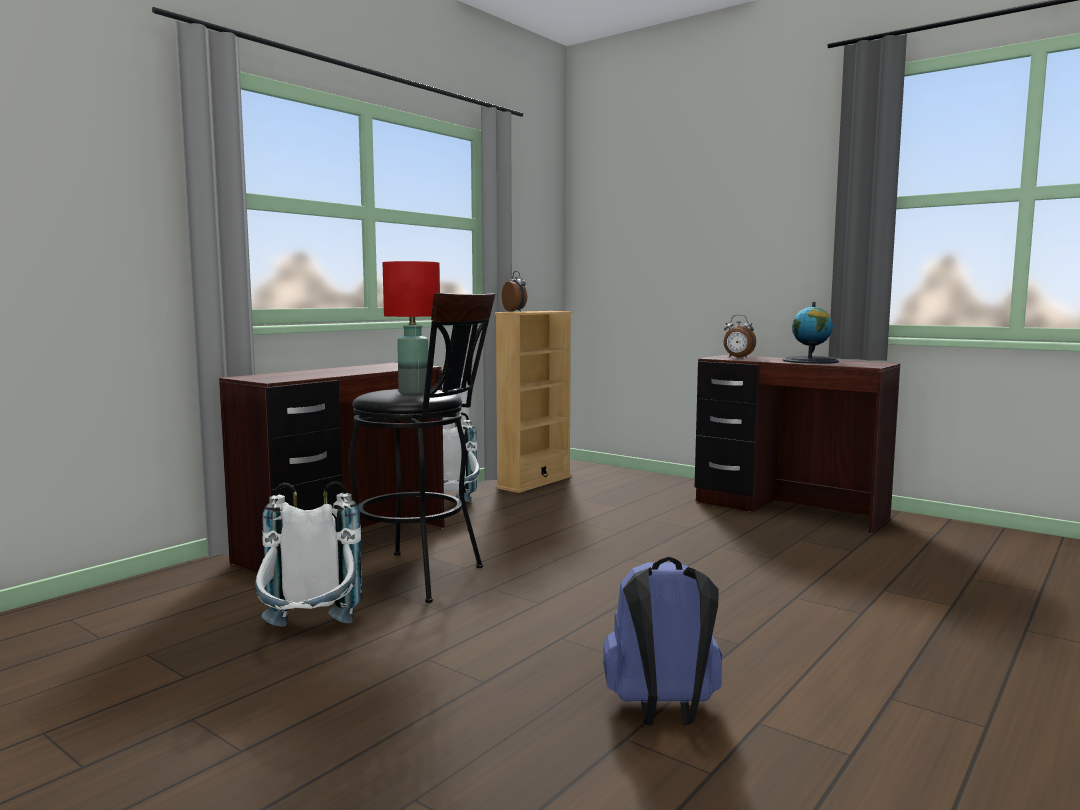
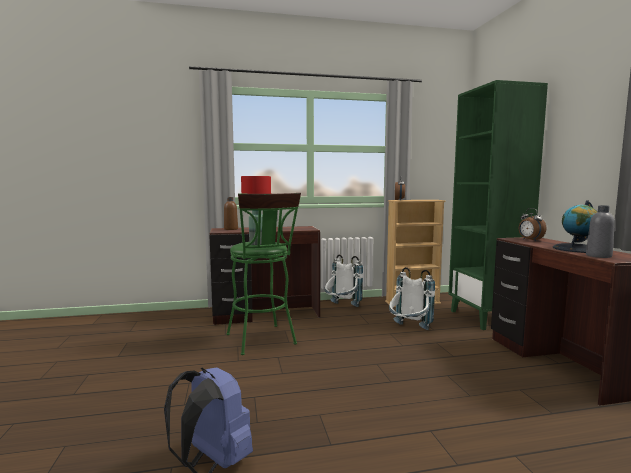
camera: 40 degrees right, 0 degrees up
white backpack [255,481,363,627] -> white backpack moved to [389,267,435,330]
black stool [349,293,495,603] -> green stool [226,193,301,355]
none -> brown bottle [224,197,238,230]
none -> green bookcase [448,80,548,330]
none -> grey bottle [586,205,615,258]

